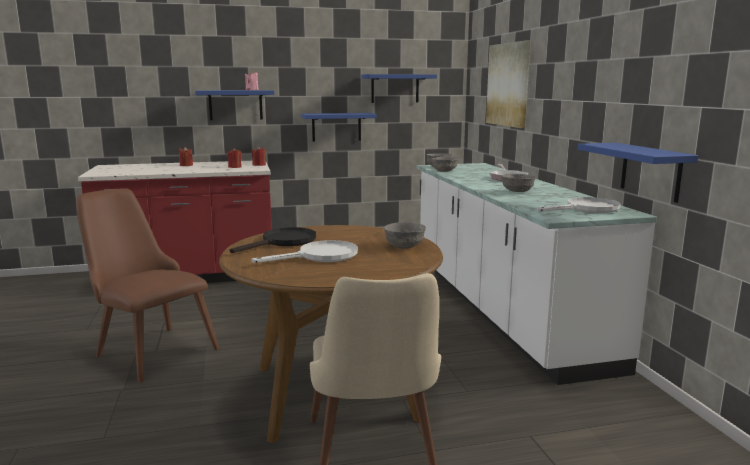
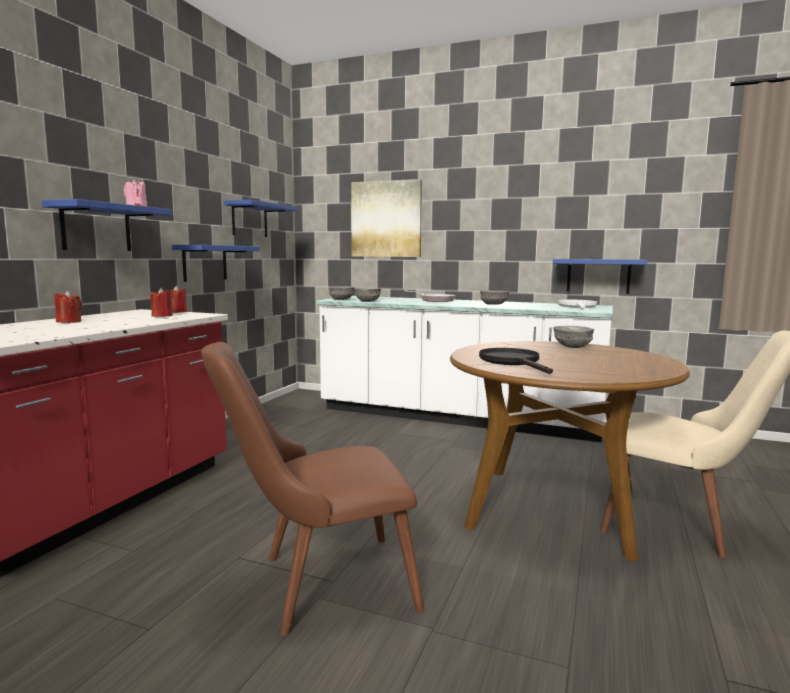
camera: 55 degrees left, 5 degrees down
white frying pan [252,240,358,263] -> none

